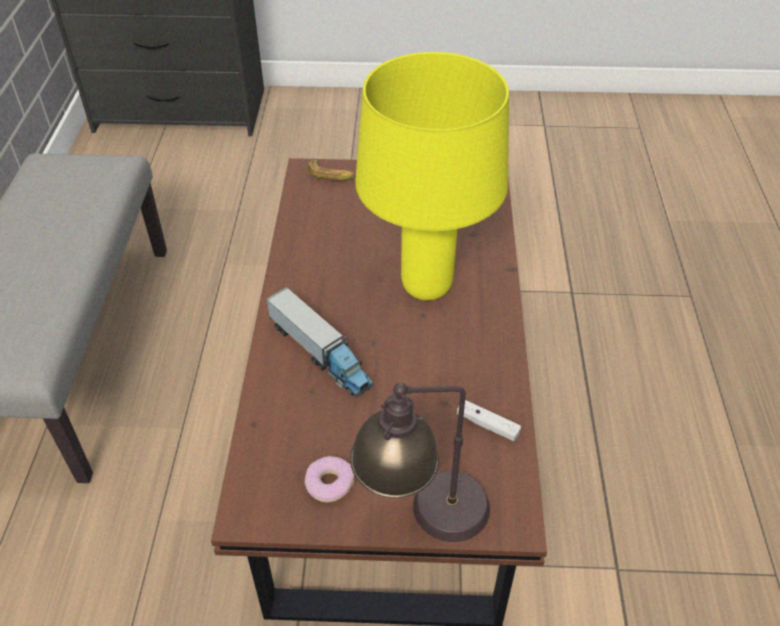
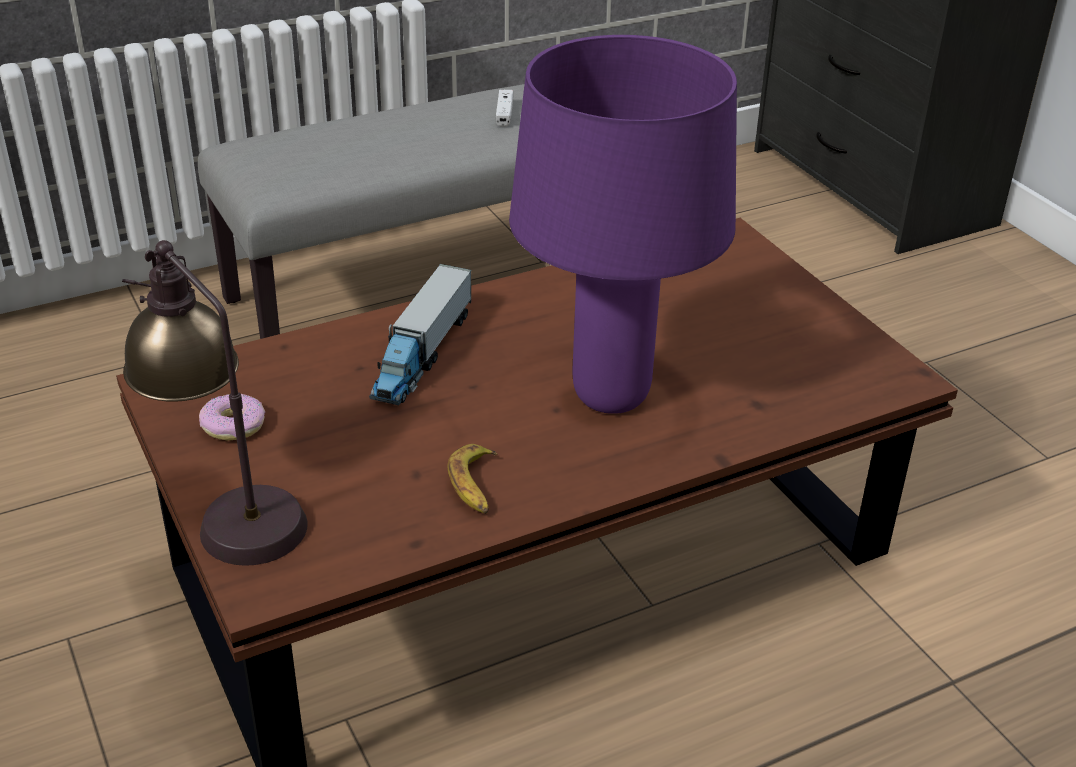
camera: 60 degrees right, 10 degrees down
banana [308,159,356,181] -> banana moved to [448,444,498,514]
yellow table lamp [355,52,509,301] -> purple table lamp [509,35,737,414]
white game controller [457,400,521,441] -> white game controller moved to [496,90,513,127]

